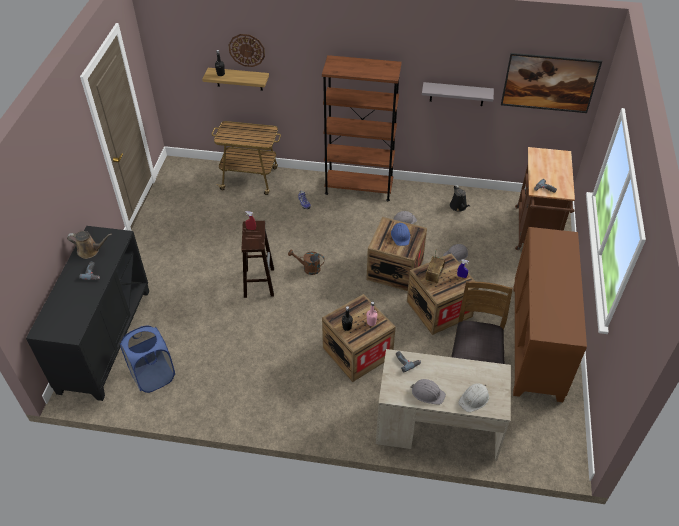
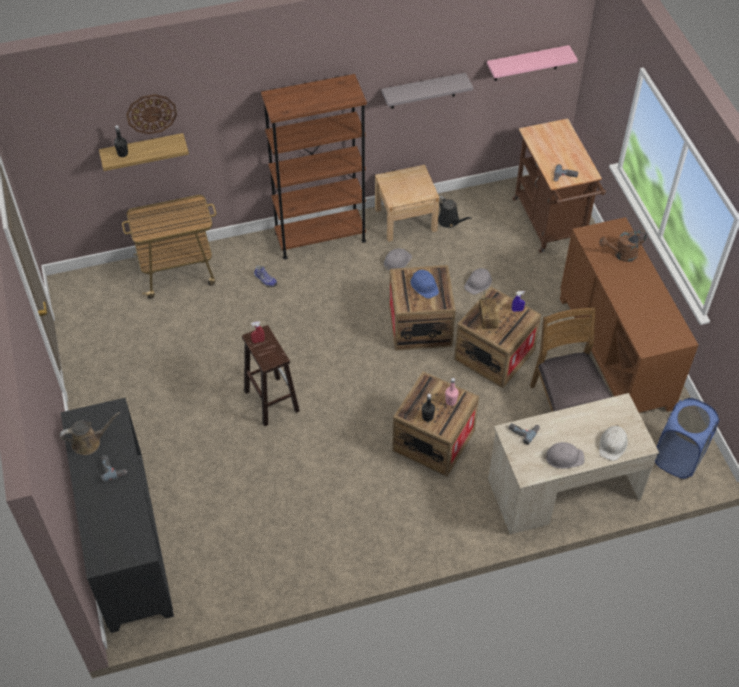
camera: 25 degrees left, 5 degrees up
blue laundry basket [120,326,175,393] -> blue laundry basket moved to [655,398,719,479]
brown watering can [288,249,325,275] -> brown watering can moved to [599,230,647,262]
picture [501,53,602,113] -> pink shelf [487,45,578,81]
none -> beige nightstand [375,165,440,242]

